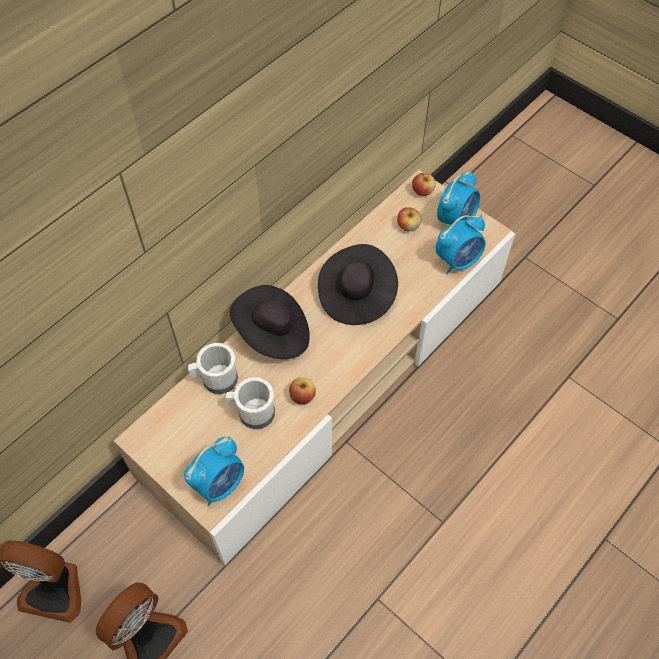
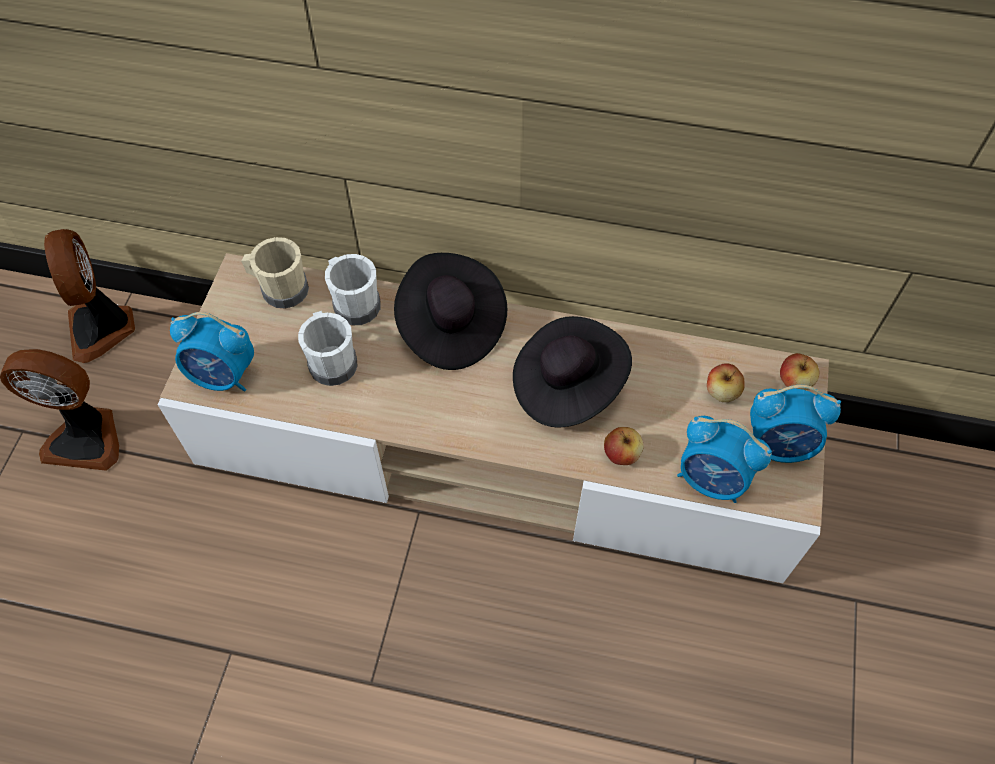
camera: 60 degrees right, 0 degrees up
apple [289,377,316,404] -> apple moved to [604,427,644,465]
none -> beige mug [241,237,309,309]

